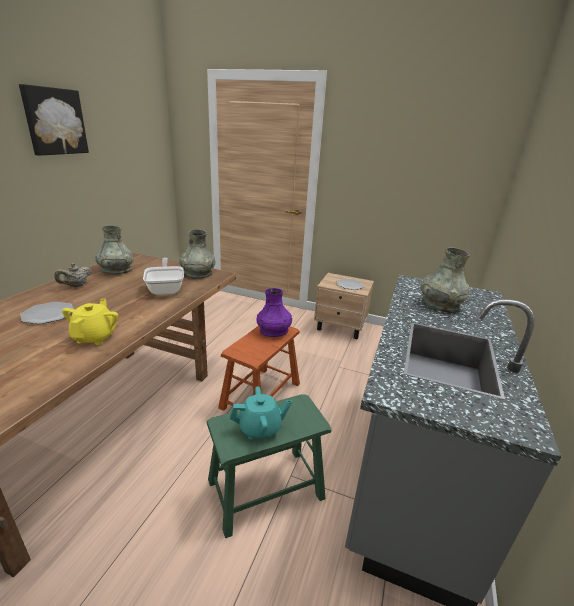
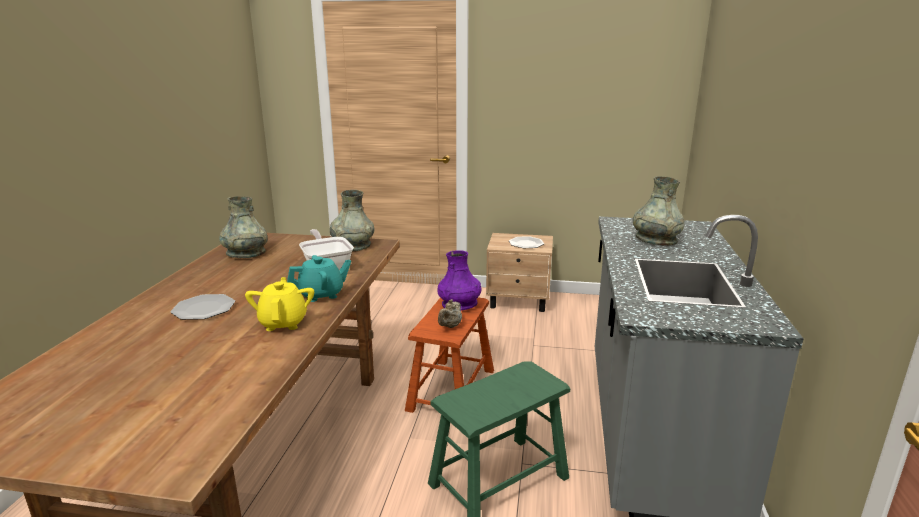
camera: 10 degrees left, 5 degrees down
picture [19,84,89,156] -> none
beige teapot [54,263,92,287] -> beige teapot moved to [438,299,462,328]
turquoise teapot [230,386,292,439] -> turquoise teapot moved to [287,255,351,302]

